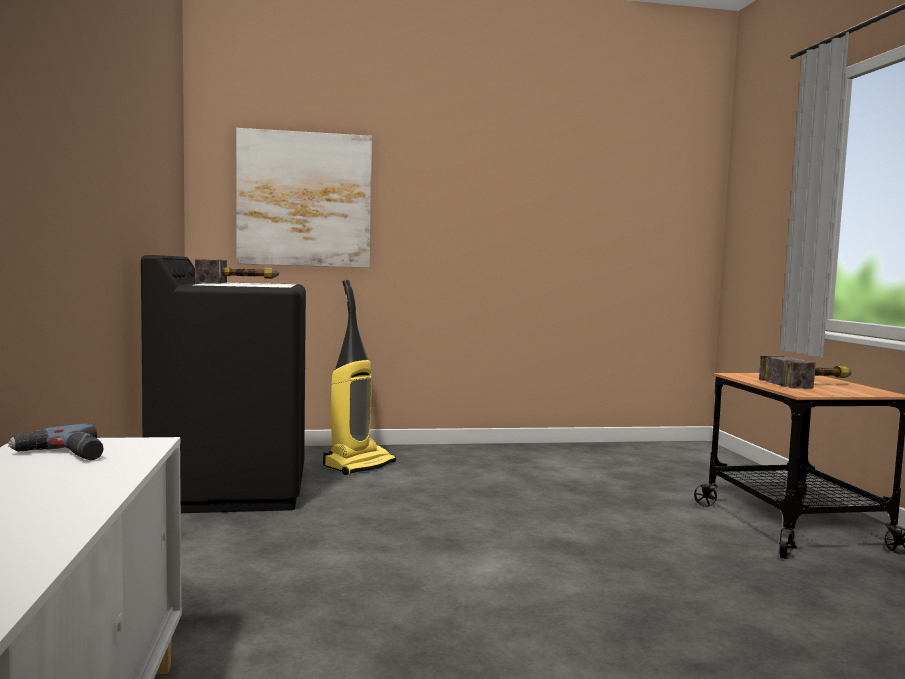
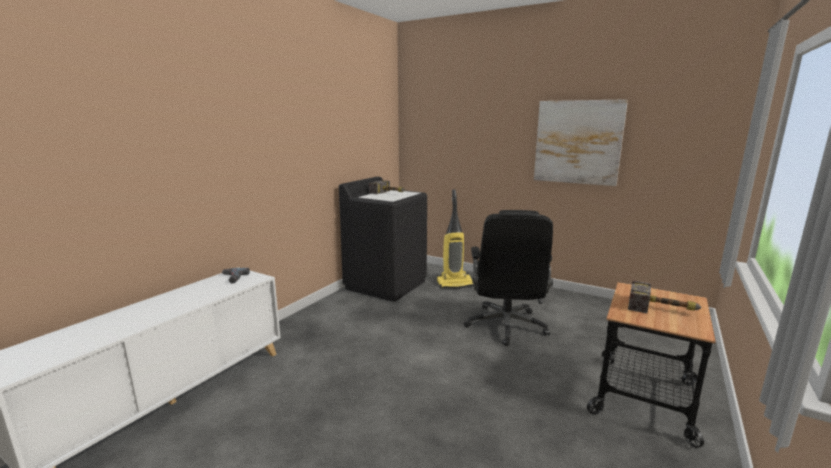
camera: 40 degrees right, 10 degrees up
picture [236,128,372,268] -> picture moved to [534,99,628,186]
none -> black office chair [464,210,553,346]

